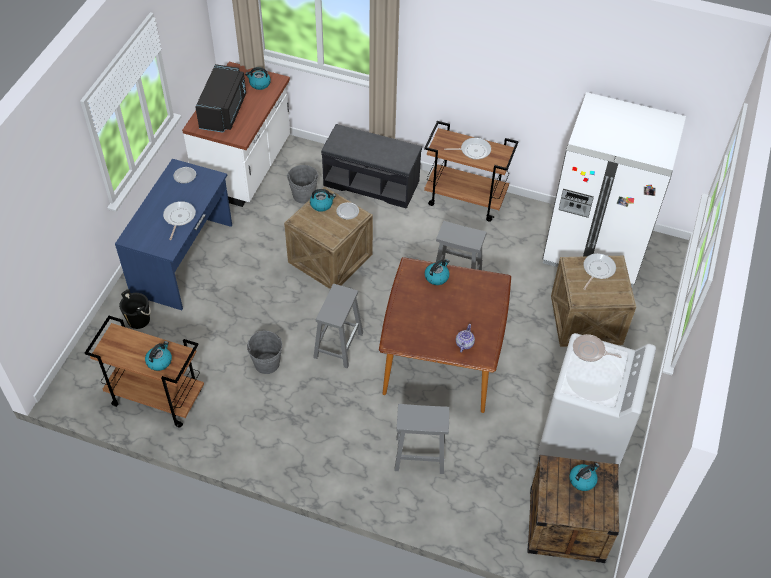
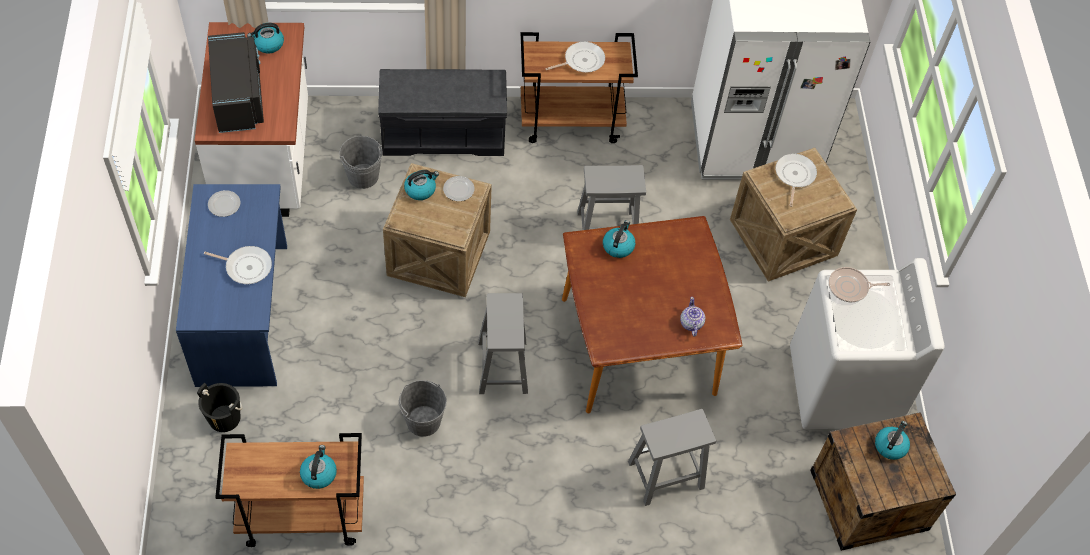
camera: 25 degrees left, 5 degrees up
frying pan [163,201,196,240] -> frying pan turned 120 degrees clockwise [204,246,272,284]

